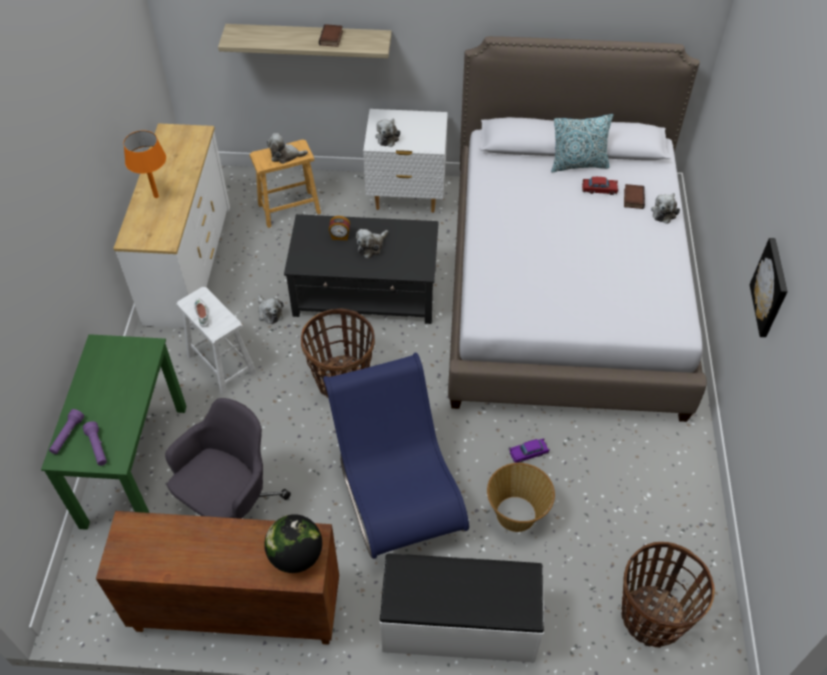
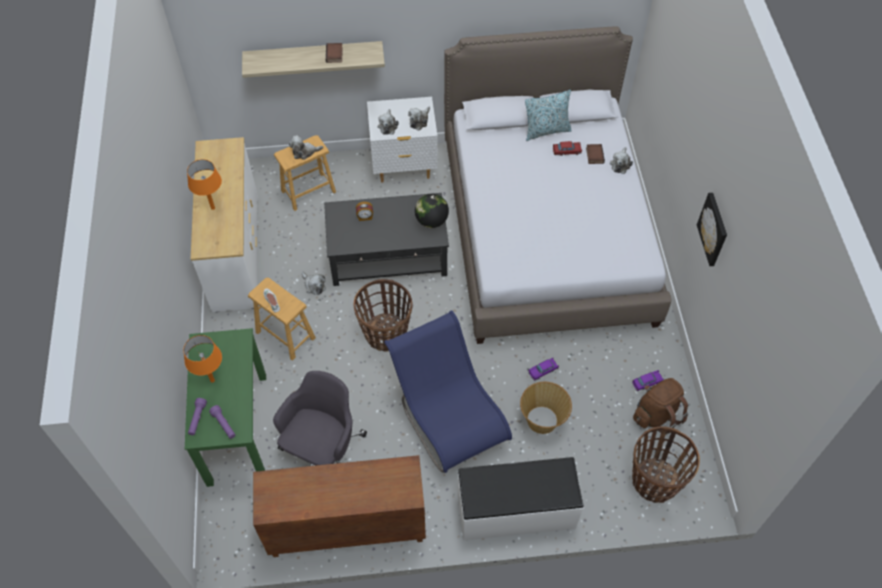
camera: 10 degrees left, 5 degrees up
white stool [176,287,257,395] -> brown stool [248,278,316,361]
globe [264,514,322,573] -> globe moved to [415,194,449,228]
plush toy [356,229,388,258] -> plush toy moved to [408,107,430,131]
none -> orange table lamp [183,335,222,383]
none -> purple toy car [632,370,664,391]
none -> brown backpack [633,378,688,434]

